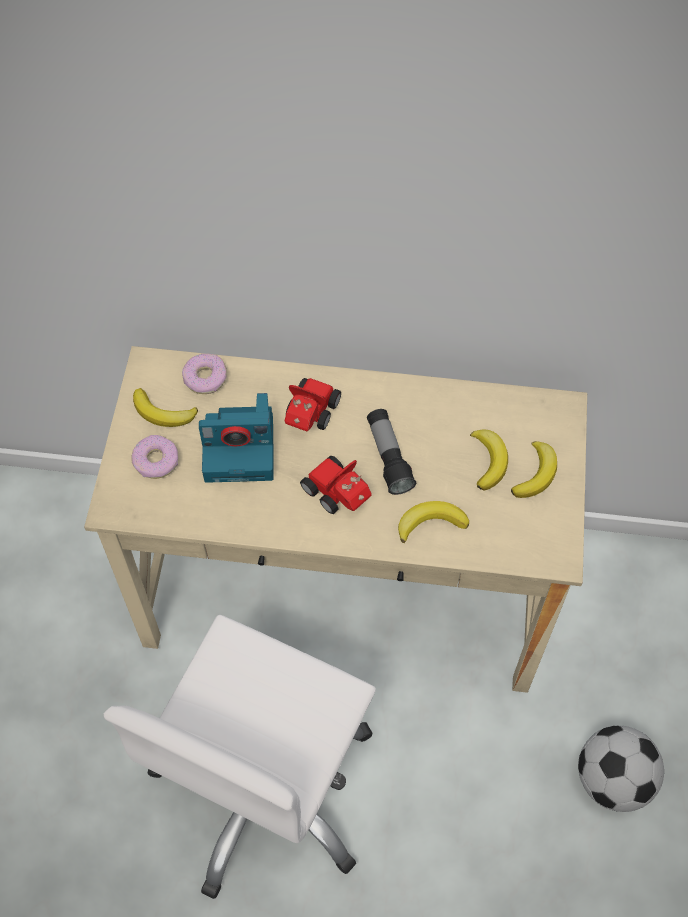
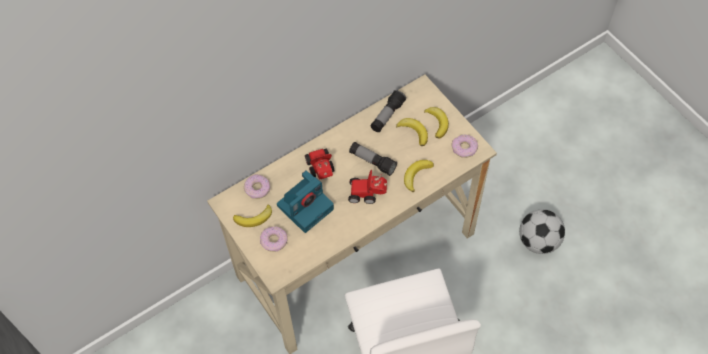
camera: 40 degrees left, 0 degrees up
none -> flashlight [370,90,406,132]
none -> donut [451,135,478,158]

